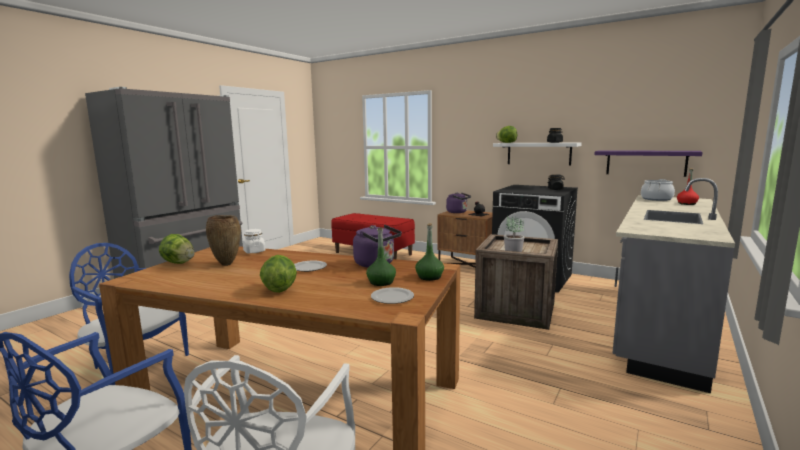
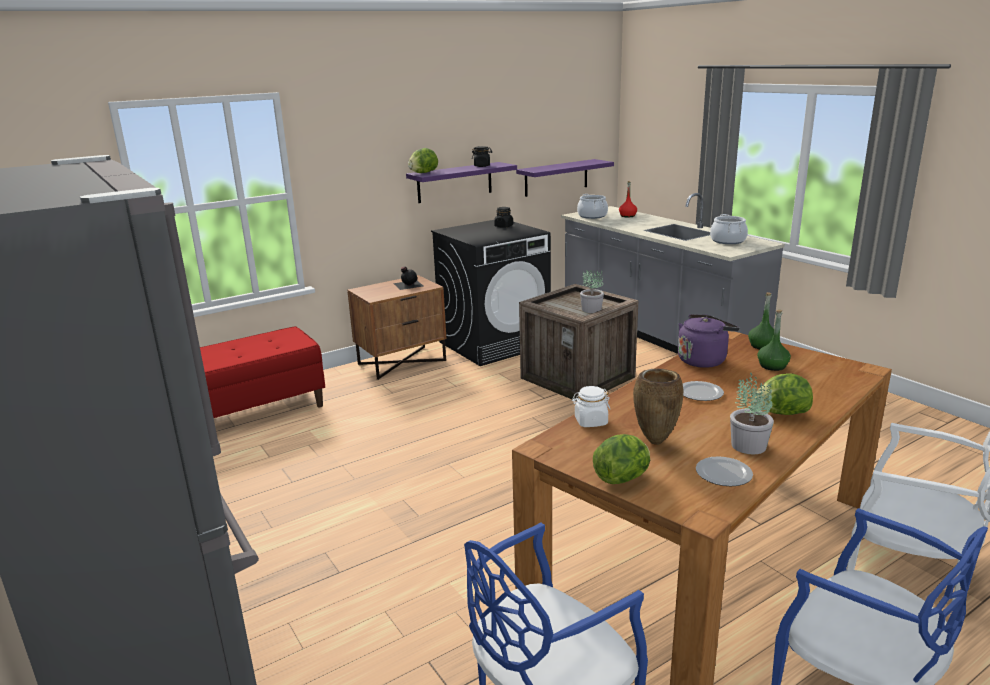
camera: 65 degrees left, 10 degrees up
plate [371,287,414,304] -> plate moved to [696,456,753,486]
purple kettle [446,192,471,213] -> none
white shelf [493,143,582,166] -> purple shelf [406,162,517,203]
none -> cooking pot [710,214,748,244]
none -> potted plant [730,373,774,454]

